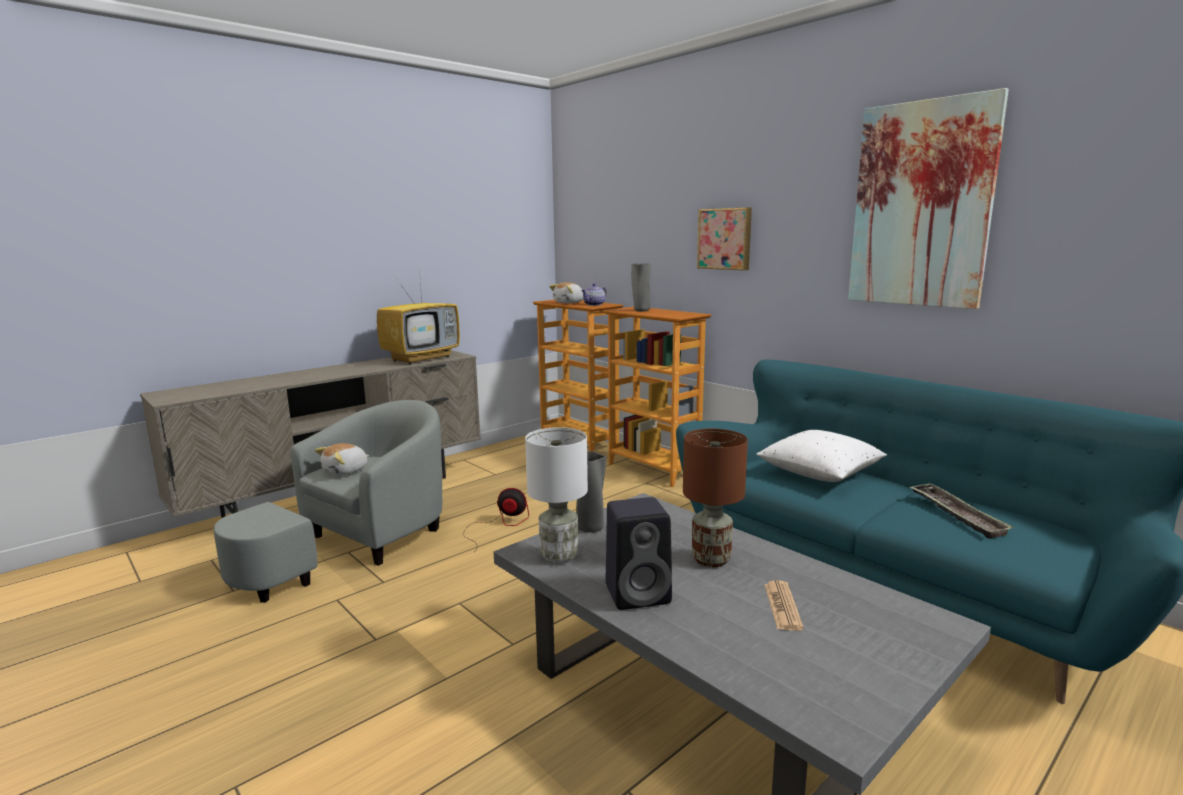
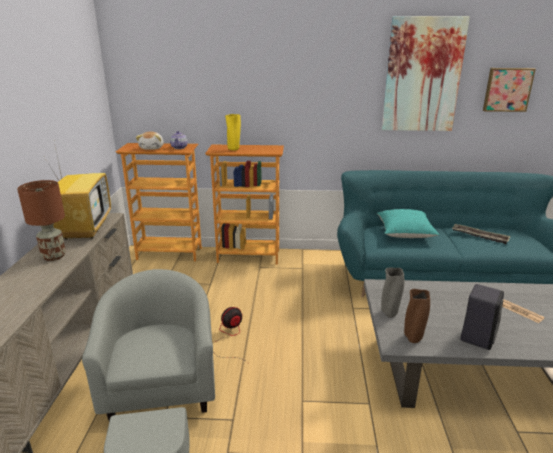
camera: 45 degrees left, 10 degrees up
plush toy [315,443,369,476] -> none
white table lamp [525,427,588,564] -> brown vase [404,289,430,343]
grey vase [631,264,652,312] -> yellow vase [225,114,241,151]
brown table lamp [683,429,748,567] -> brown table lamp moved to [17,180,66,261]
picture [697,207,752,270] -> picture moved to [483,68,536,112]
white pillow [756,430,887,482] -> turquoise pillow [377,209,439,238]

